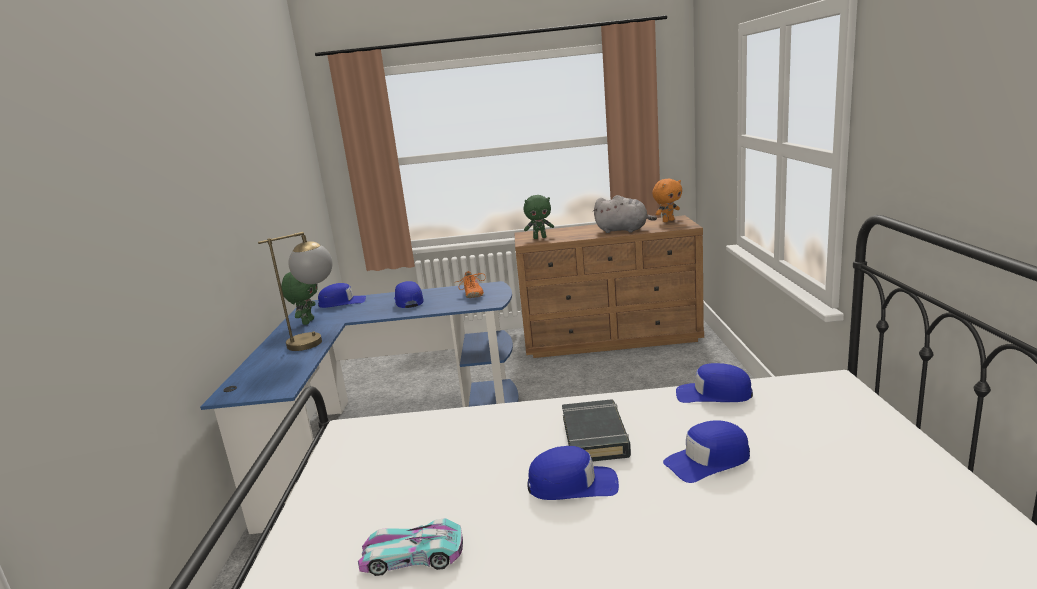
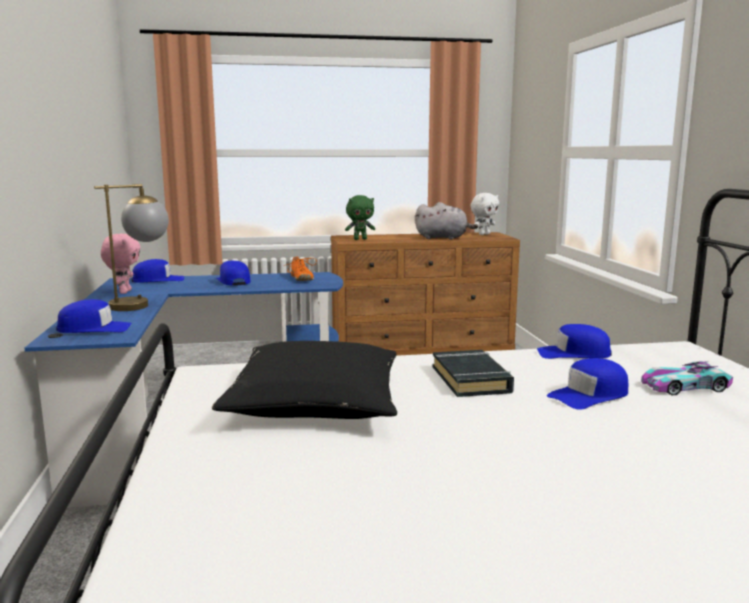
camera: 10 degrees left, 5 degrees down
green plush toy [281,272,318,325] -> pink plush toy [101,234,141,294]
toy car [358,518,463,576] -> toy car moved to [641,361,733,395]
blue cap [527,446,619,500] -> blue cap moved to [56,299,132,333]
orange plush toy [652,179,682,222] -> white plush toy [471,193,500,235]
none -> black pillow [212,341,397,419]

